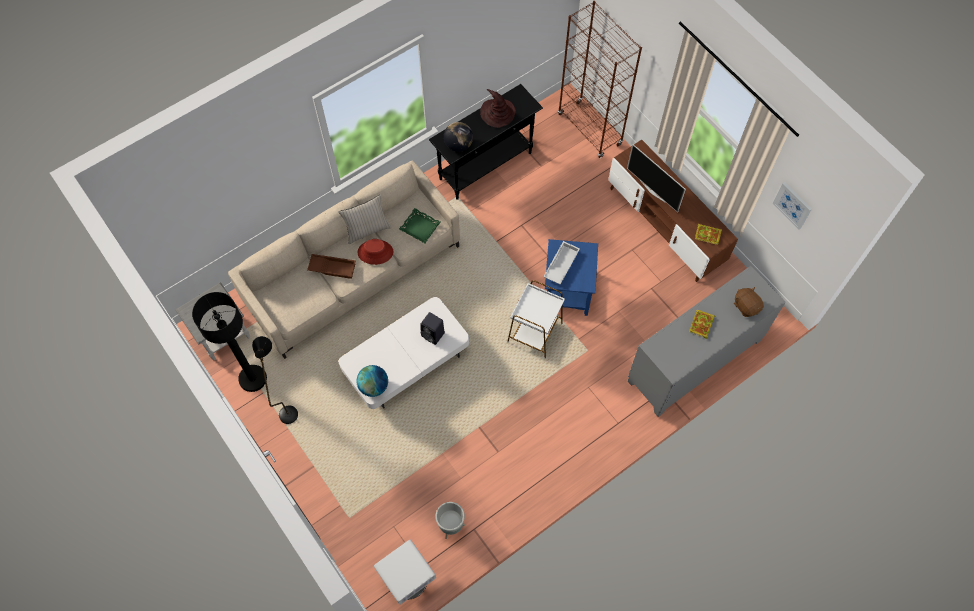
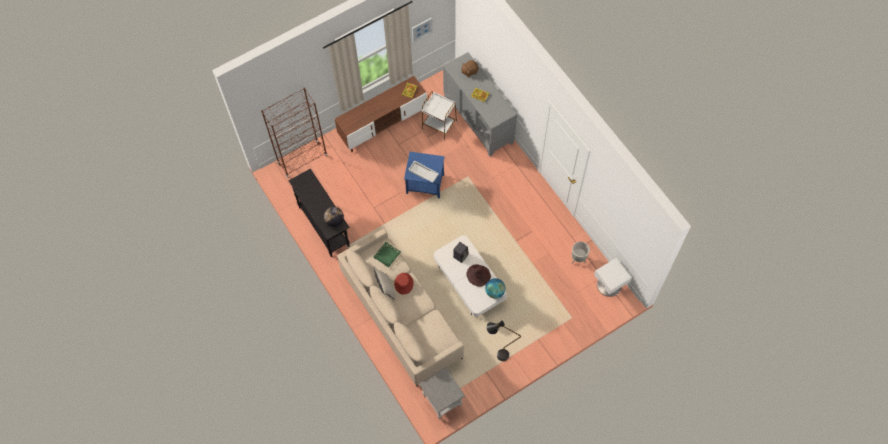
camera: 85 degrees left, 0 degrees up
black floor lamp [192,292,267,392] -> none
brown tray [307,254,356,279] -> none
brown hat [480,89,516,128] -> brown hat moved to [466,264,491,287]
white side table [507,280,565,359] -> white side table moved to [422,91,457,141]
television [627,144,686,212] -> none

